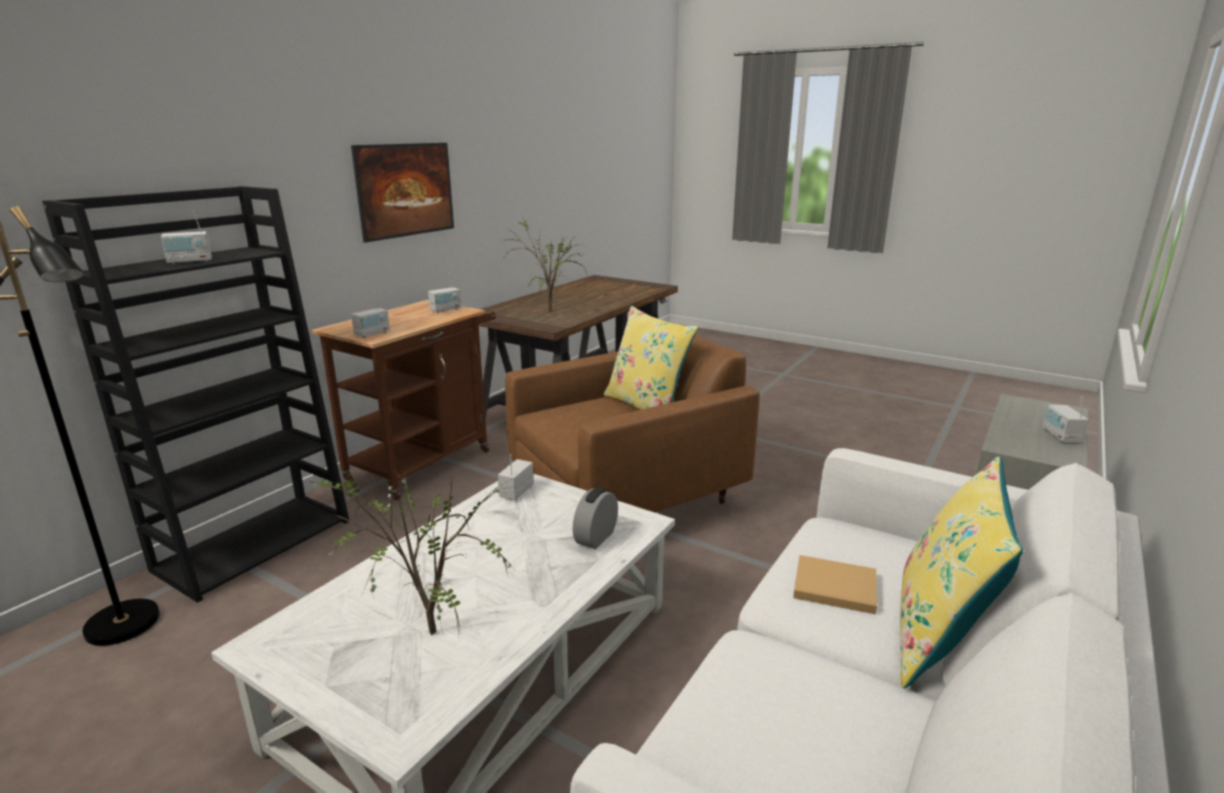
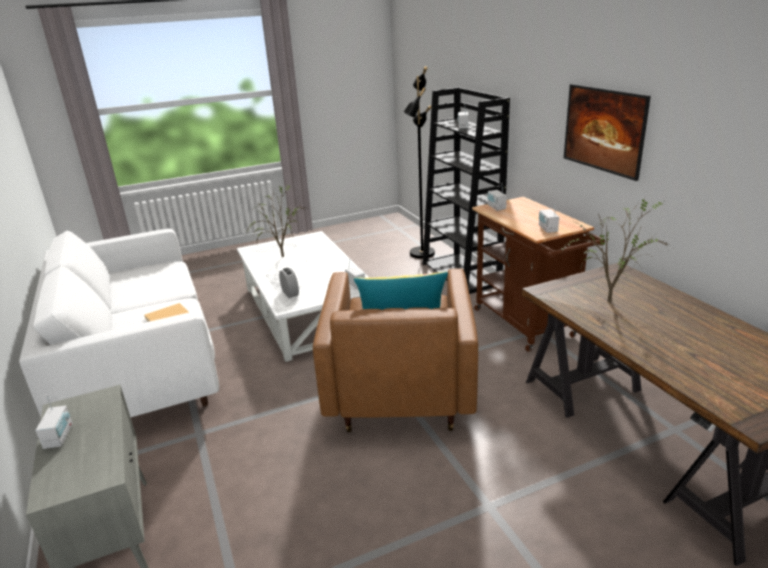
camera: 125 degrees right, 5 degrees up
yellow pillow [900,456,1023,688] -> none
radio [1043,396,1089,443] -> radio turned 45 degrees clockwise [35,395,73,449]

